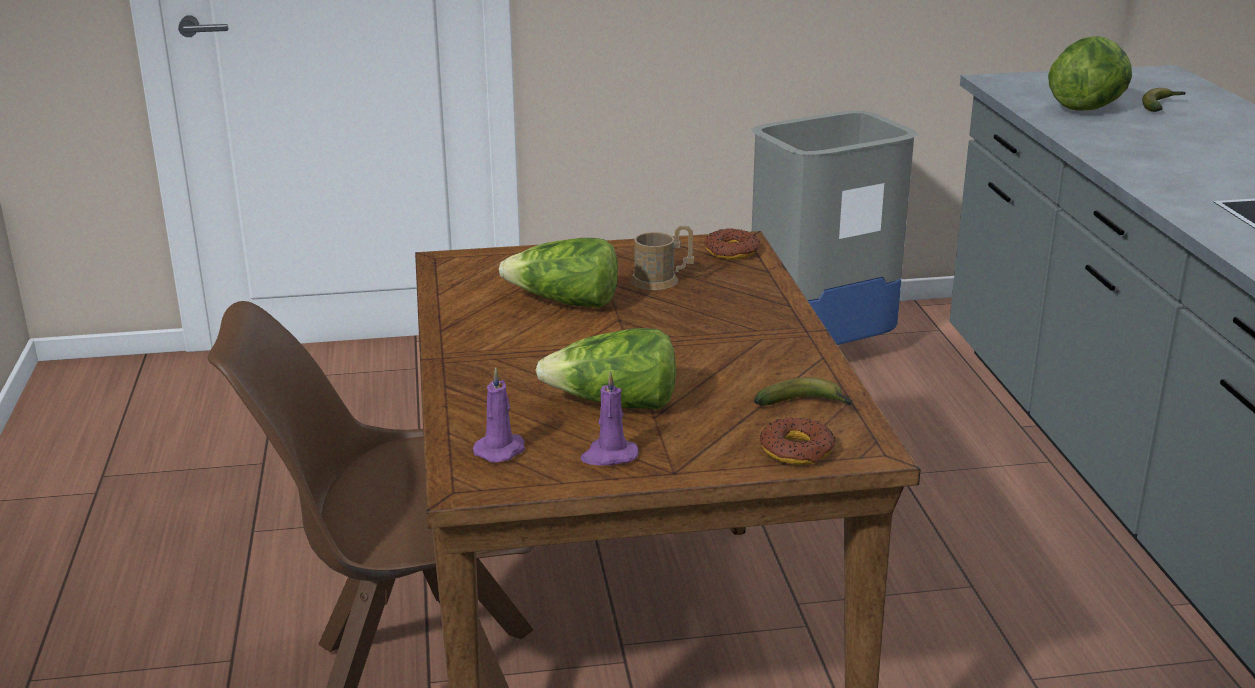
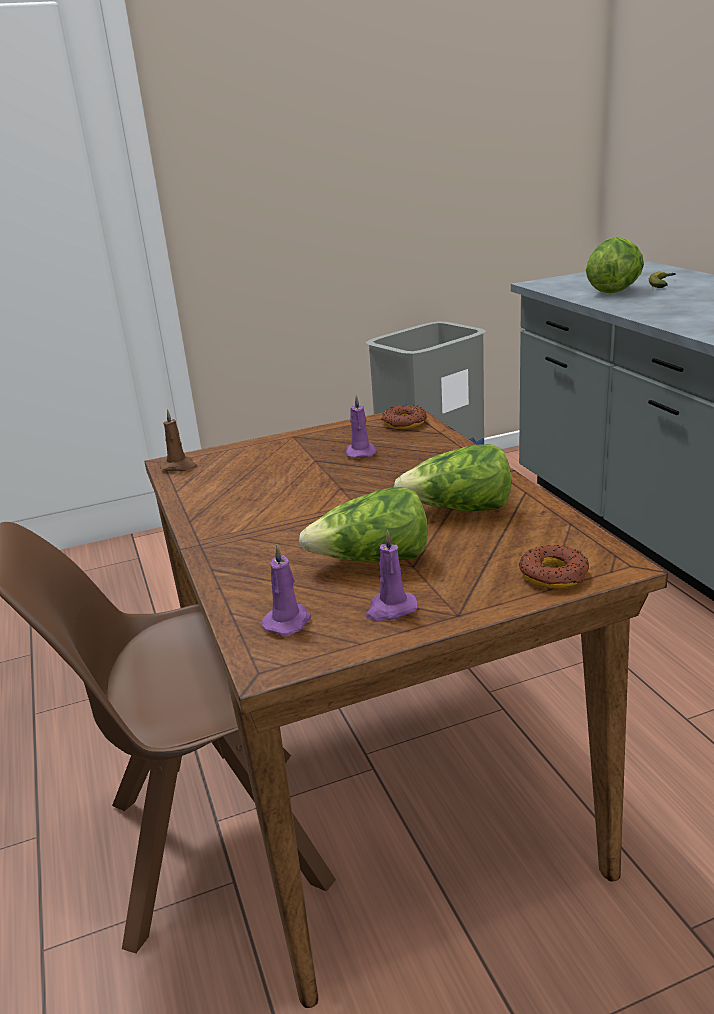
camera: 10 degrees left, 0 degrees up
lettuce [499,238,618,308] -> lettuce moved to [394,444,511,511]
brown mug [630,226,694,290] -> purple candle [346,395,377,458]
banana [754,377,853,405] -> none
none -> brown candle [160,409,197,471]

